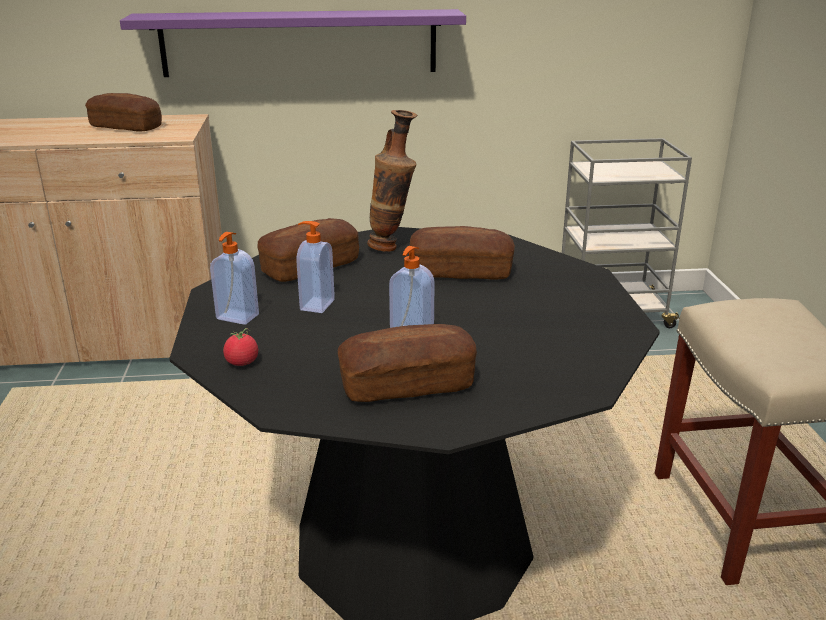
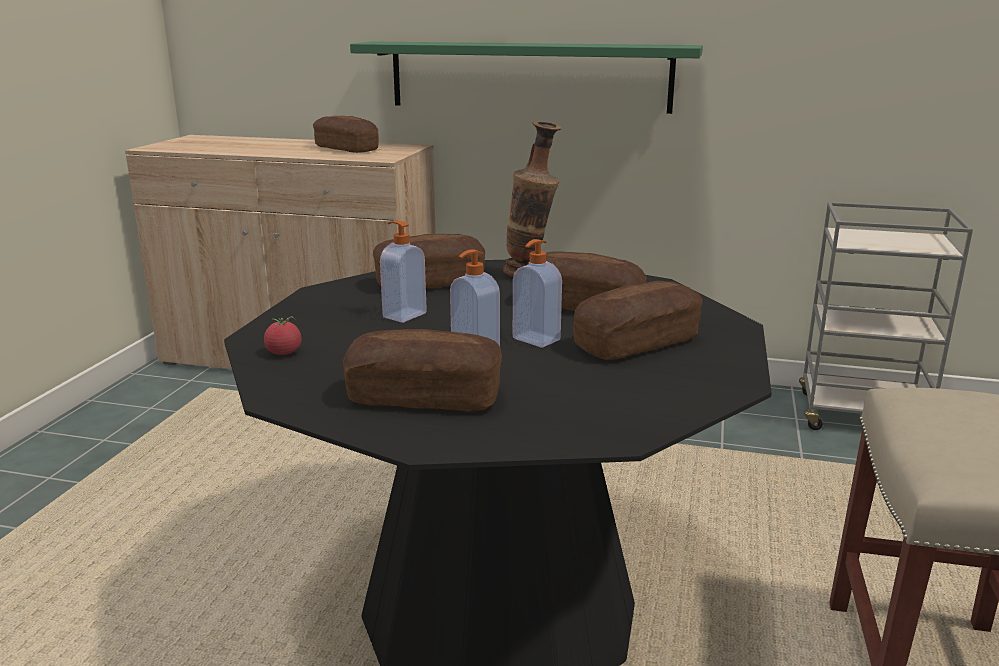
camera: 20 degrees right, 5 degrees down
purple shelf [120,9,466,77] -> green shelf [350,42,703,114]
soap dispenser [210,232,259,325] -> soap dispenser moved to [513,239,562,348]
none -> bread [573,281,703,360]

